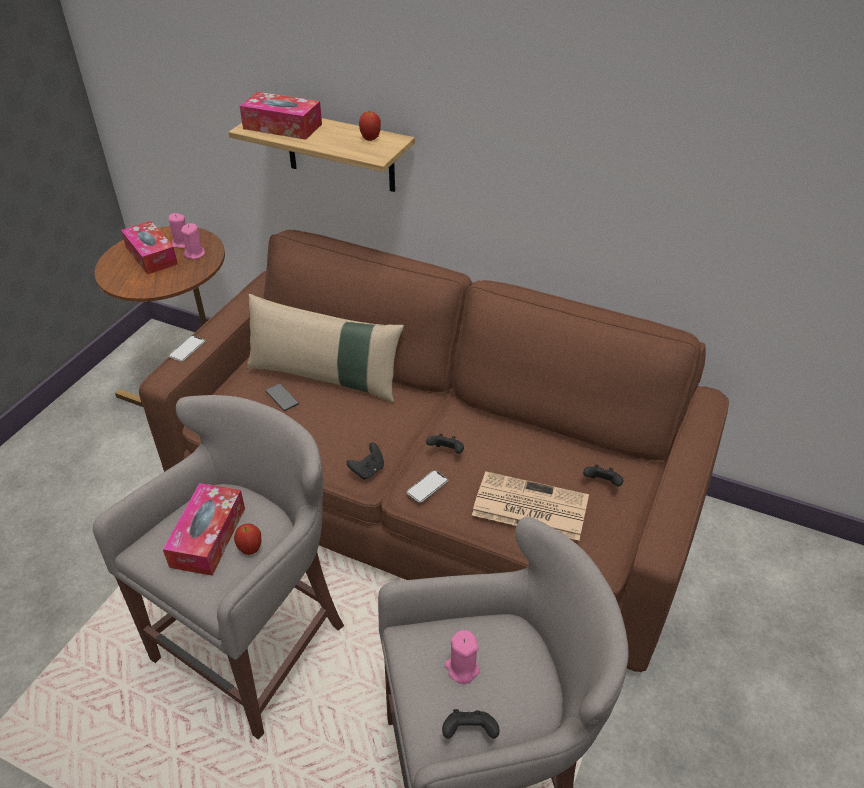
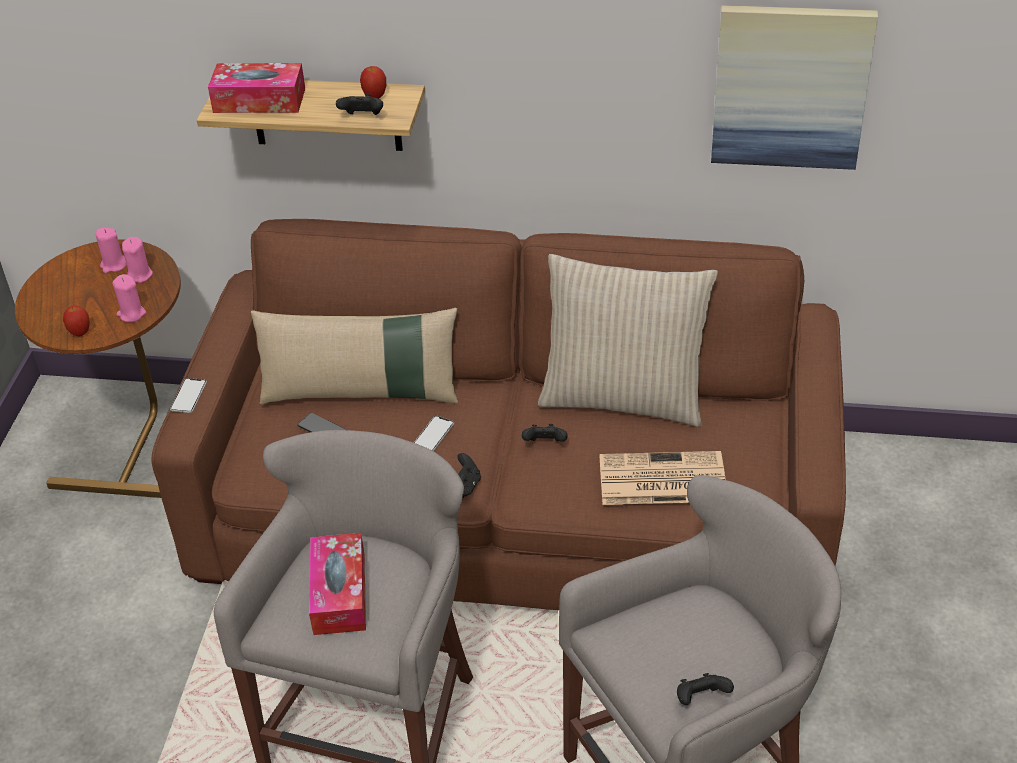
camera: 15 degrees left, 0 degrees up
tissue box [121,221,178,275] -> none
apple [234,523,262,555] -> apple moved to [63,306,90,336]
phone [406,470,448,503] -> phone moved to [414,416,454,451]
pink candle [445,630,480,684] -> pink candle moved to [112,274,146,322]
black game controller [583,464,623,486] -> black game controller moved to [336,94,383,115]
none -> beige pillow [538,254,718,427]
none -> picture [711,5,878,170]

